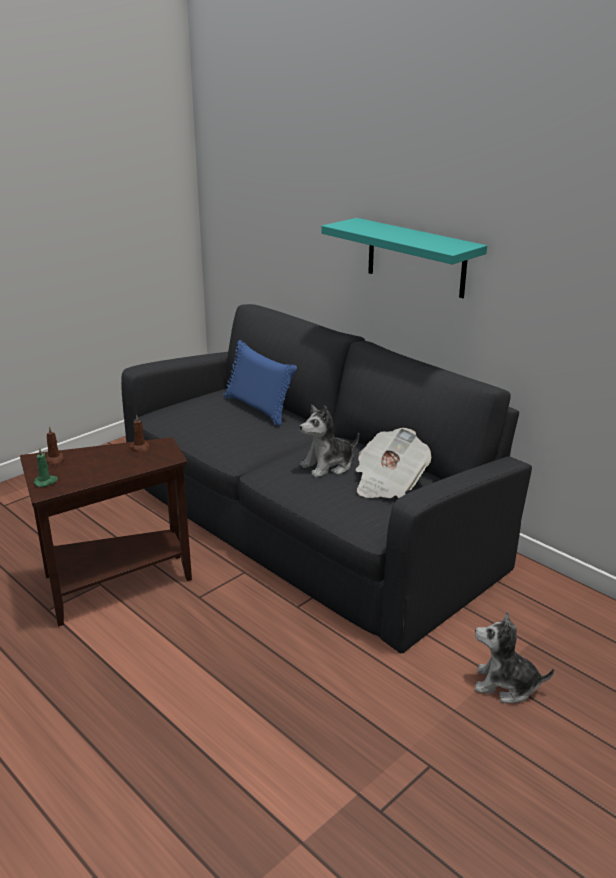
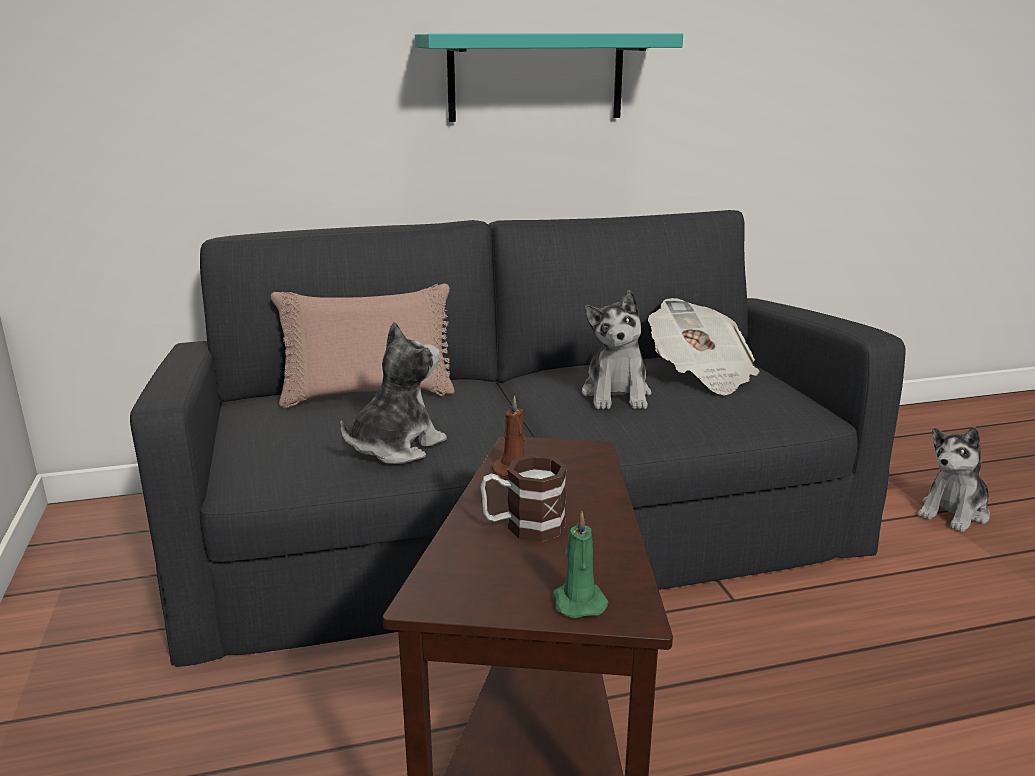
camera: 60 degrees left, 5 degrees down
brown candle [45,426,64,465] -> none
blue pillow [223,340,297,426] -> beige pillow [271,284,455,408]
none -> plush toy [340,322,447,464]
none -> mug [480,454,567,542]

